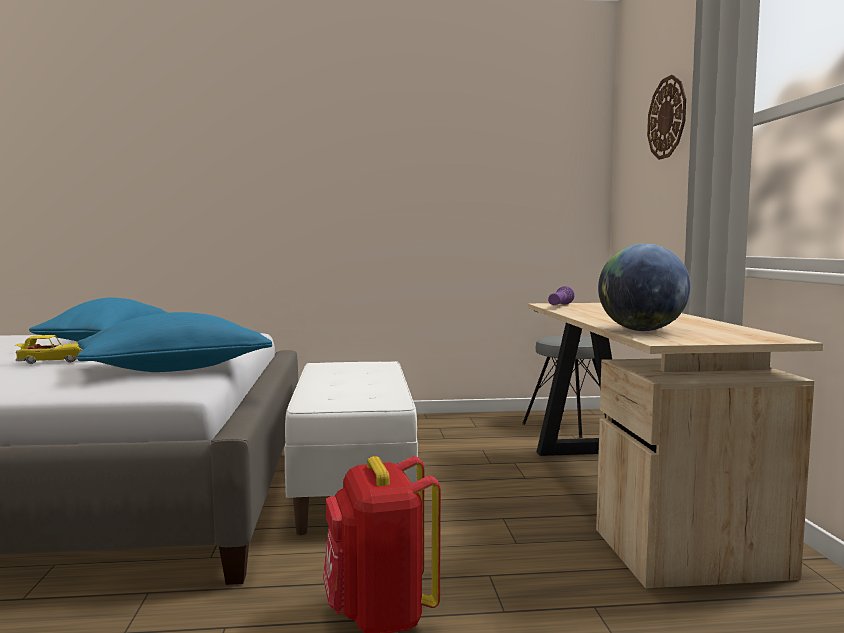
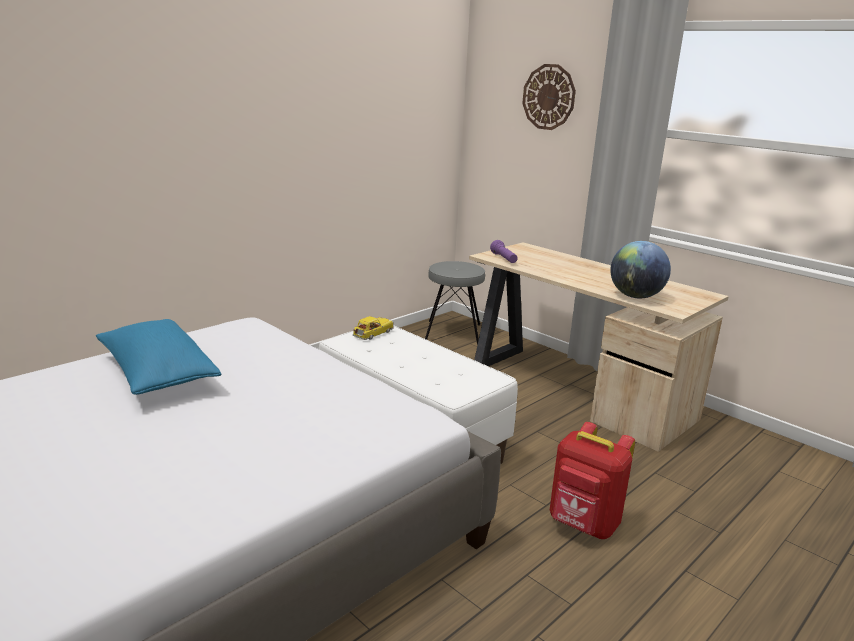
camera: 40 degrees left, 15 degrees up
toy car [15,335,83,364] -> toy car moved to [353,316,394,340]
blue pillow [77,312,272,372] -> none

